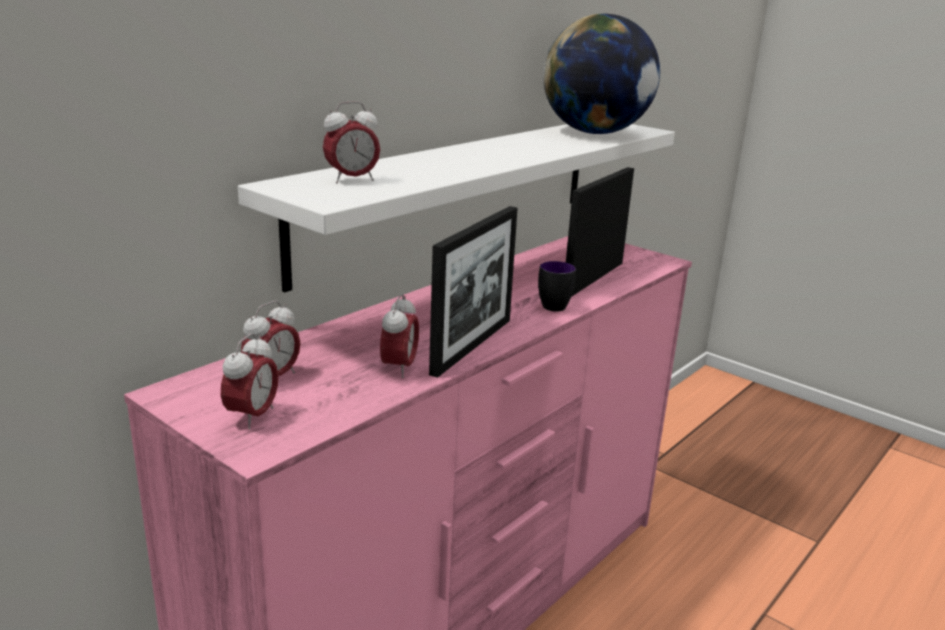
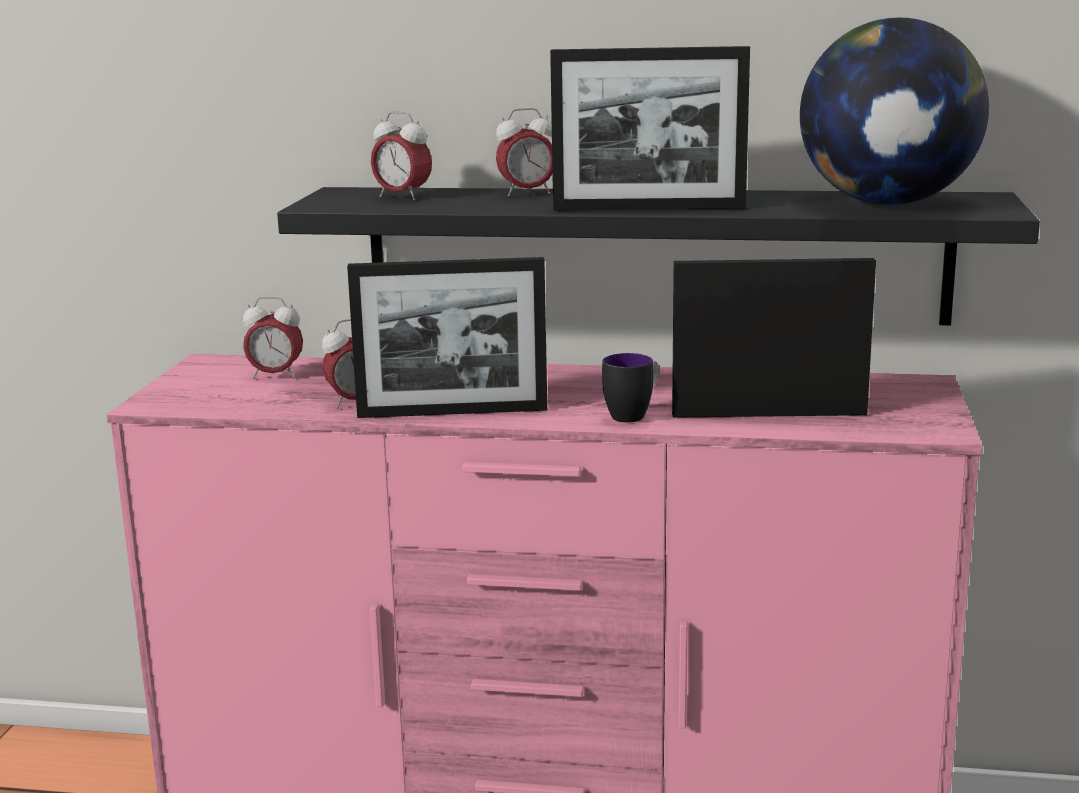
camera: 60 degrees right, 5 degrees down
alarm clock [221,333,279,429] -> alarm clock moved to [496,108,552,197]
white shelf [238,124,675,293] -> black shelf [277,187,1040,326]
none -> picture frame [550,46,750,211]

